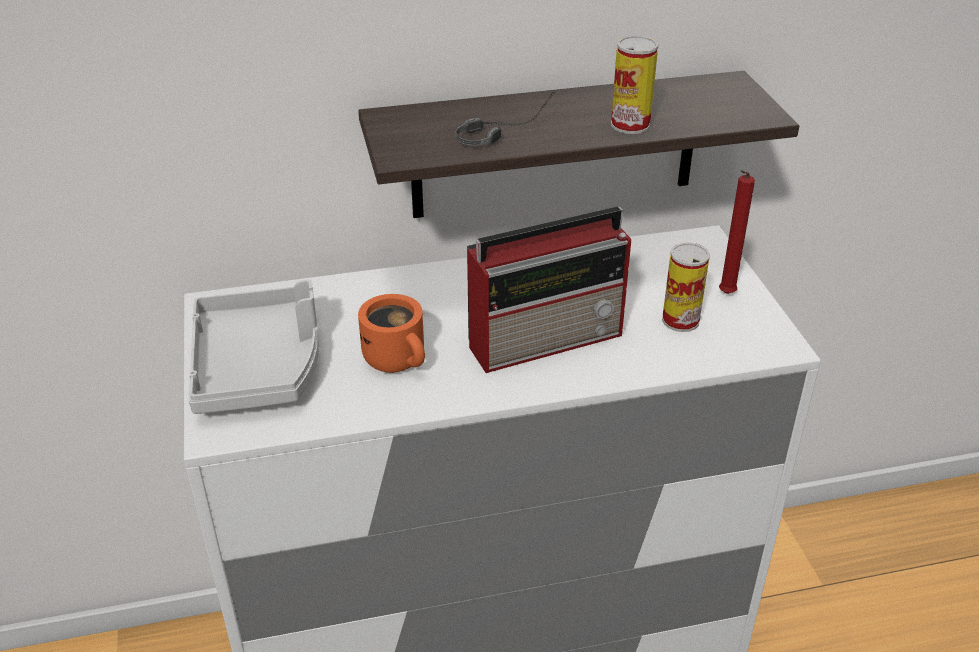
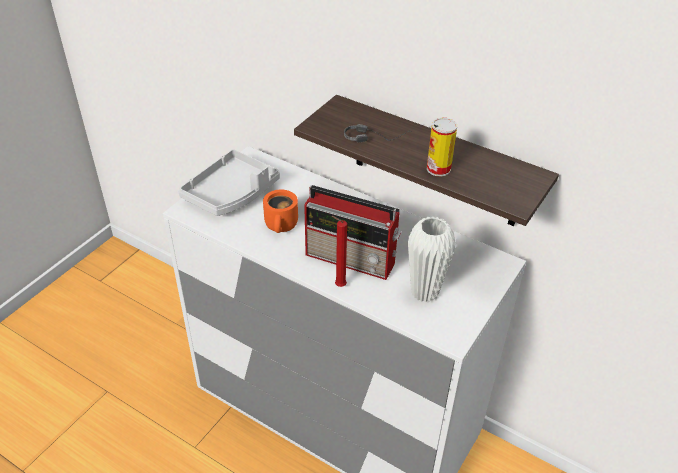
camera: 45 degrees right, 5 degrees up
can [662,242,710,332] -> white vase [408,216,456,302]
red candle [719,170,755,294] -> red candle moved to [332,216,347,287]

